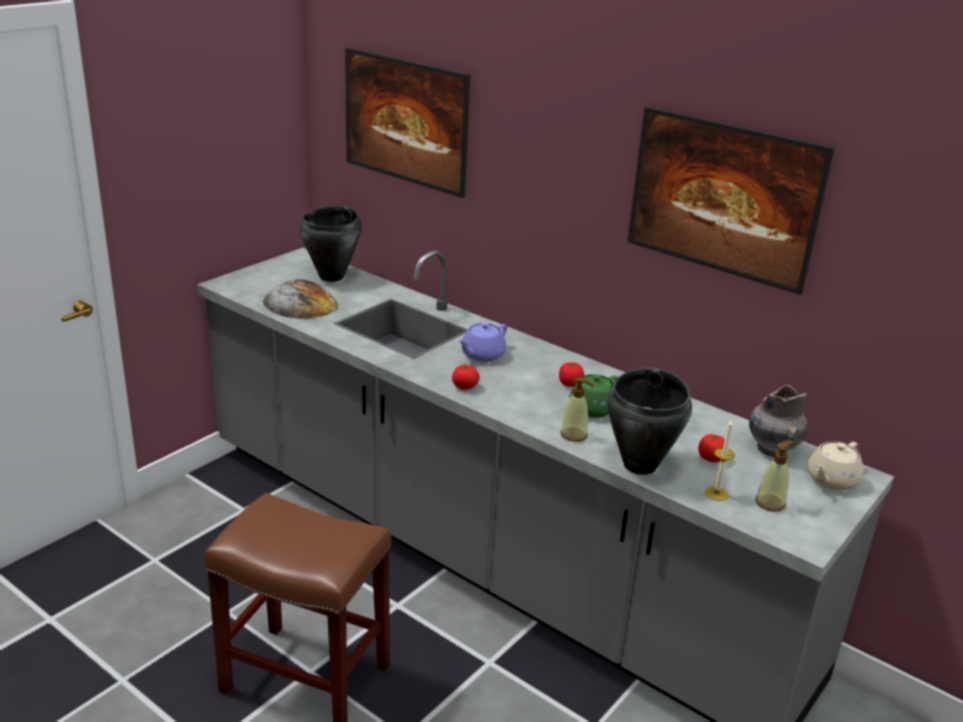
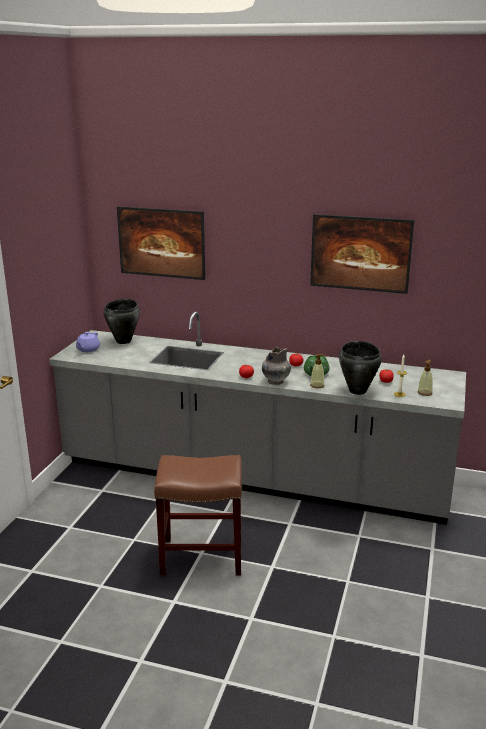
camera: 20 degrees left, 5 degrees down
bread [262,279,338,319] -> none
purple teapot [459,322,507,362] -> purple teapot moved to [76,332,100,352]
grey vase [749,384,808,457] -> grey vase moved to [262,347,291,385]
beige teapot [807,441,864,490] -> none

